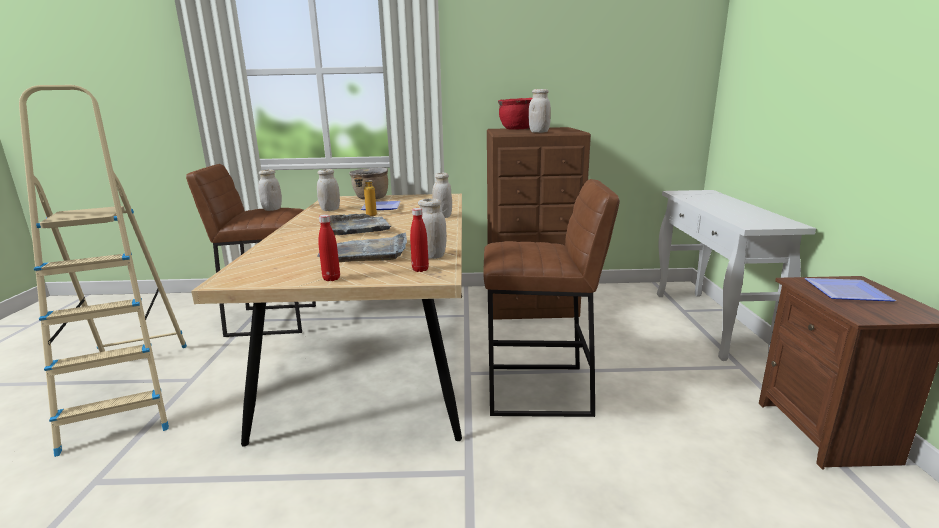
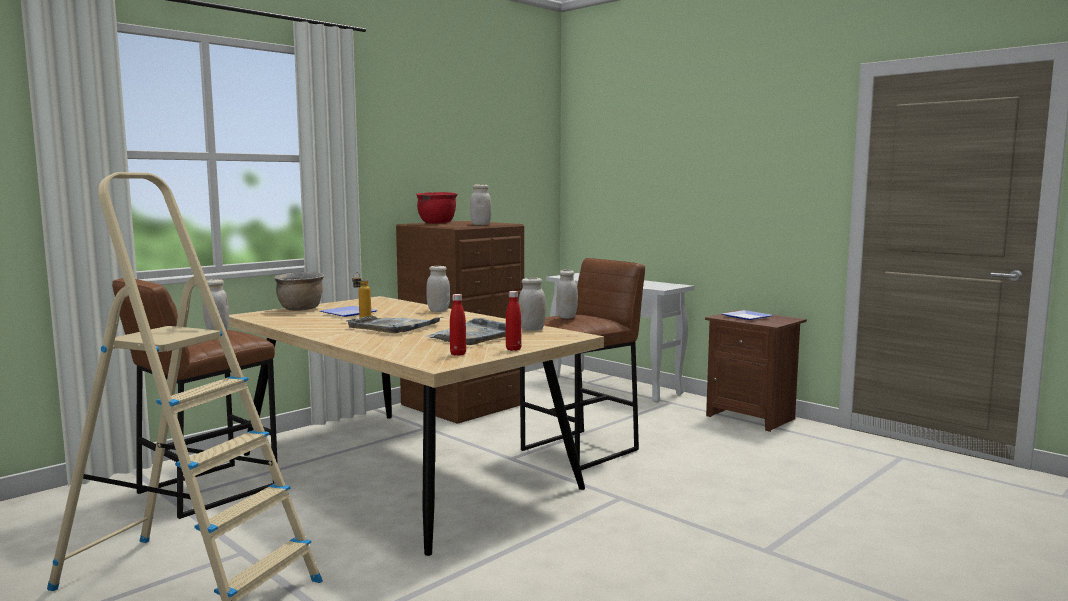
camera: 45 degrees left, 10 degrees down
white jar [317,169,340,211] -> white jar moved to [556,270,578,318]
red bottle [410,208,429,272] -> red bottle moved to [450,294,466,356]

